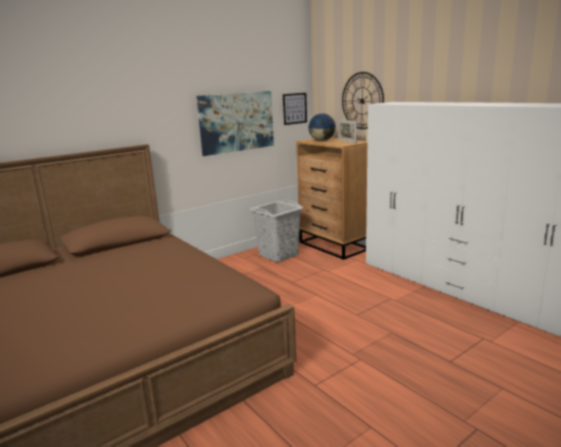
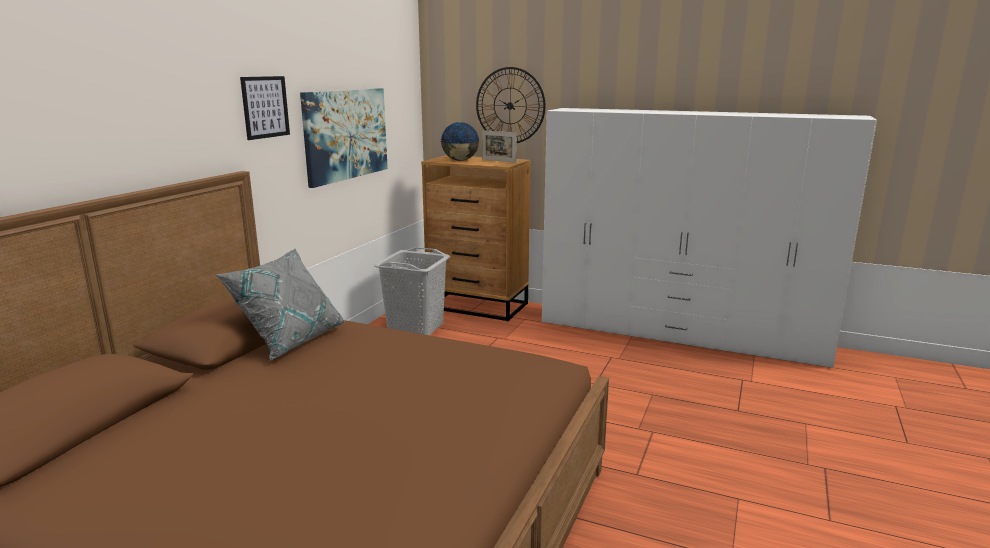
camera: 30 degrees left, 0 degrees up
picture [283,93,307,125] -> picture moved to [240,76,290,140]
none -> grey pillow [215,249,345,361]

